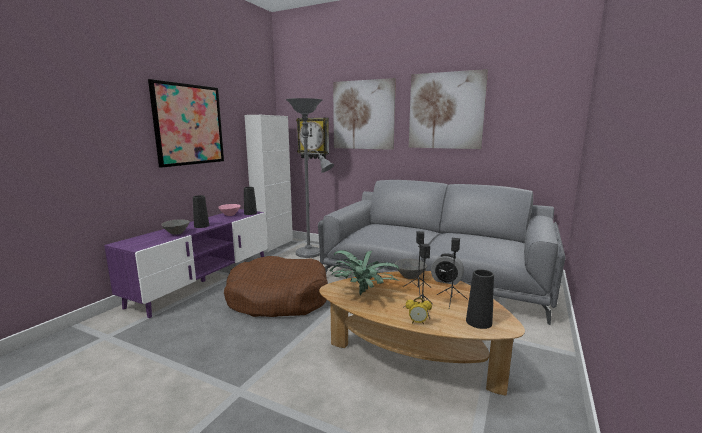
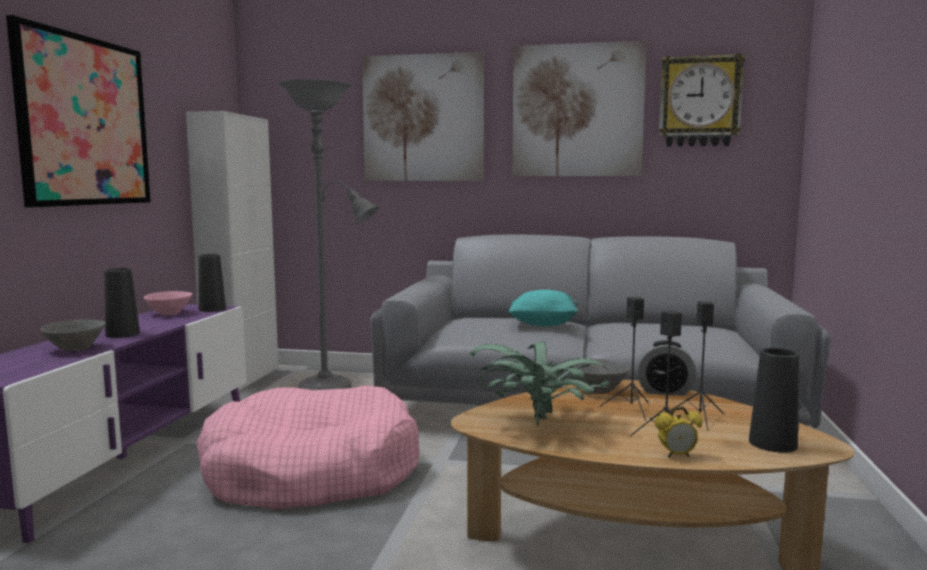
camera: 15 degrees left, 5 degrees down
brown dog bed [224,256,328,317] -> pink dog bed [196,385,420,510]
wall clock [296,118,329,159] -> wall clock moved to [659,53,745,147]
none -> turquoise pillow [508,290,579,326]

